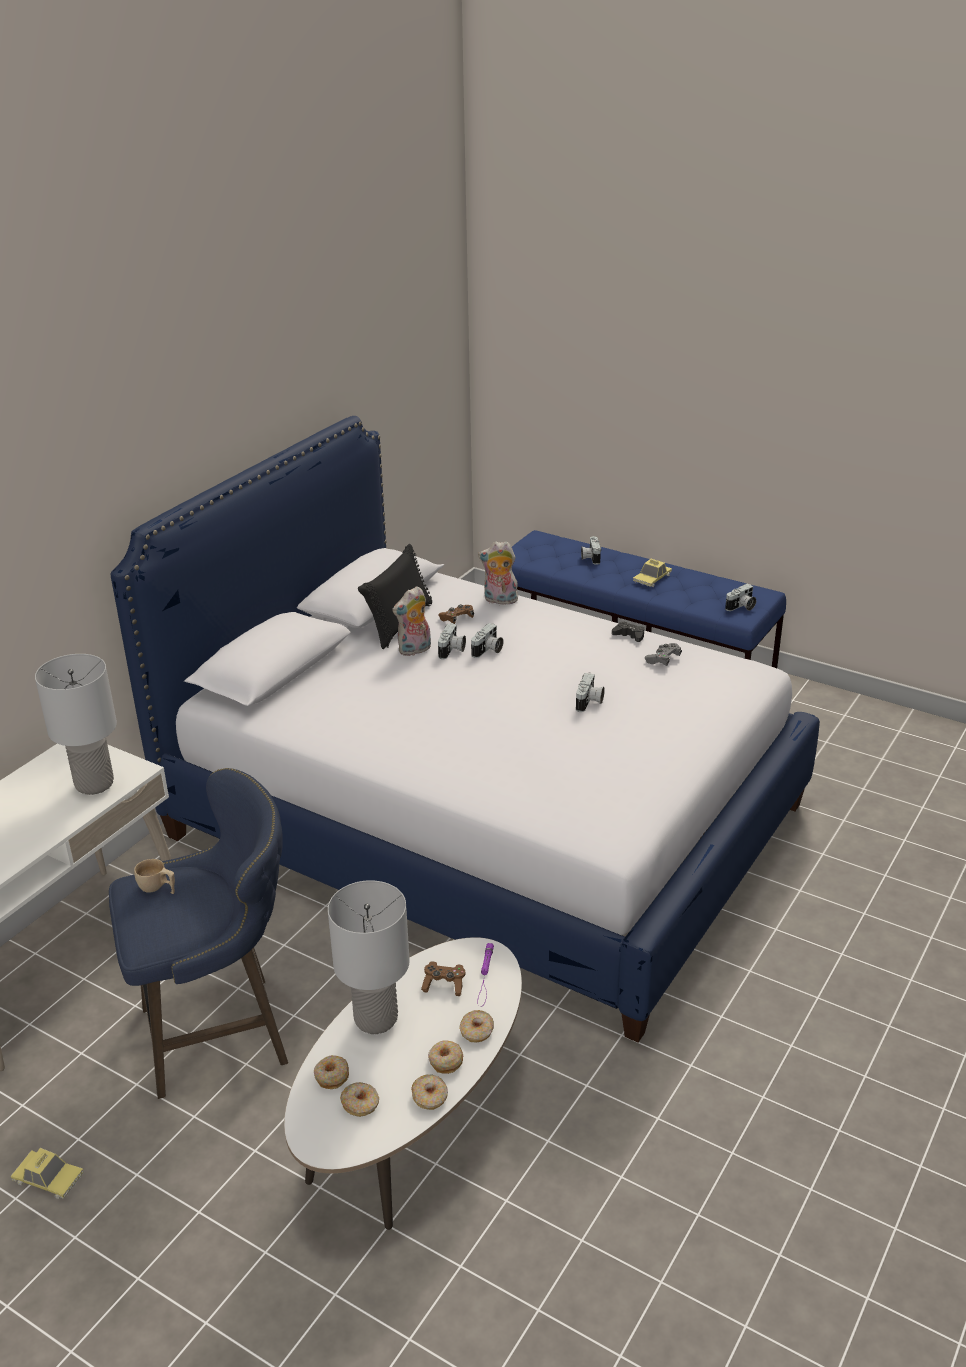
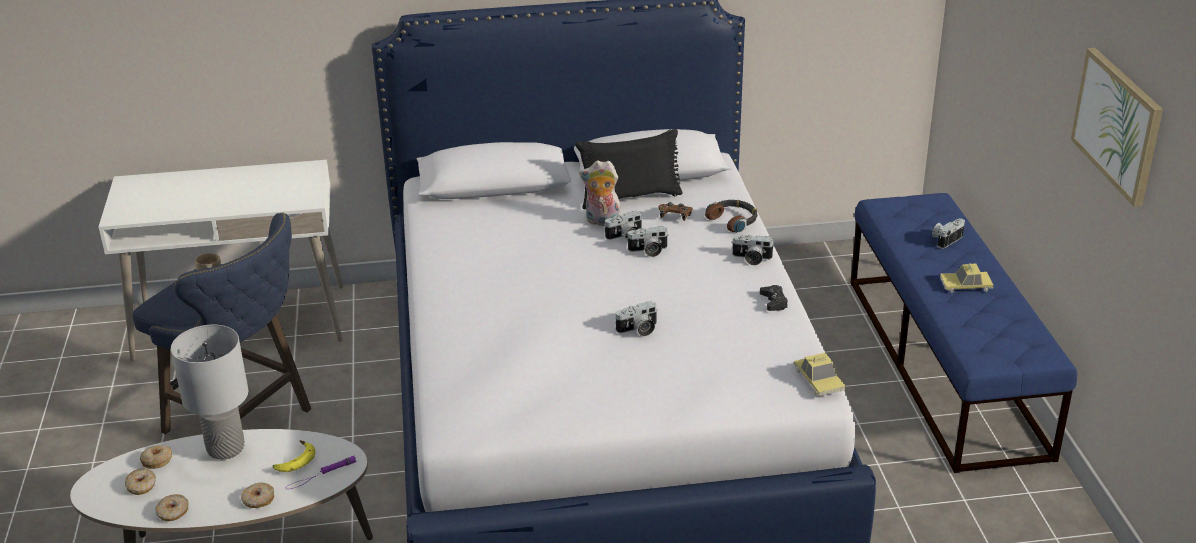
camera: 50 degrees right, 0 degrees up
toy car [11,1148,84,1199] -> toy car moved to [794,352,846,396]
grey table lamp [35,654,117,795] -> none
brown game controller [421,962,465,996] -> banana [273,440,316,472]
donut [428,1041,463,1074] -> none
plush toy [478,541,518,605] -> headphones [705,200,757,232]
grey game controller [645,643,682,666] -> none
camera [725,584,756,611] -> camera moved to [731,235,775,265]
none -> picture [1071,48,1163,207]

